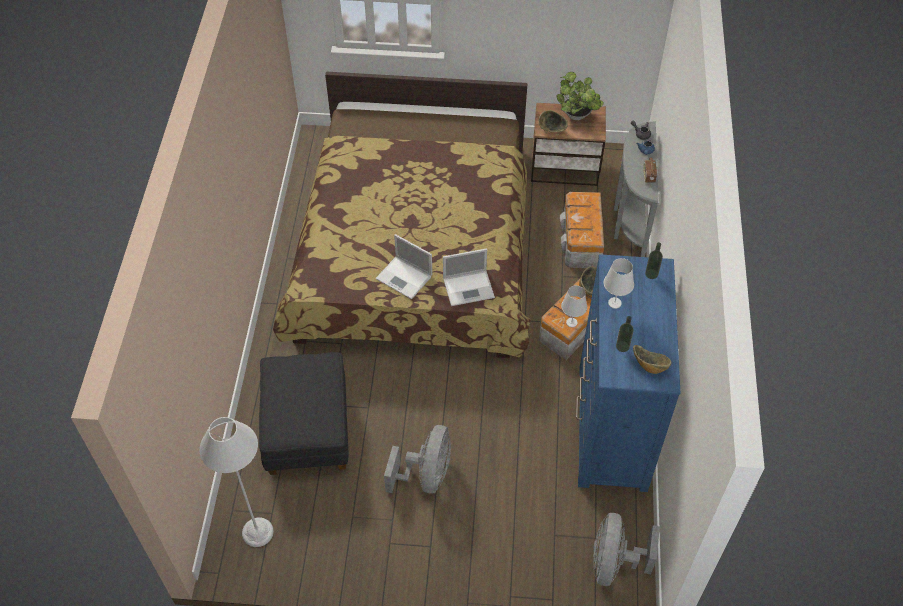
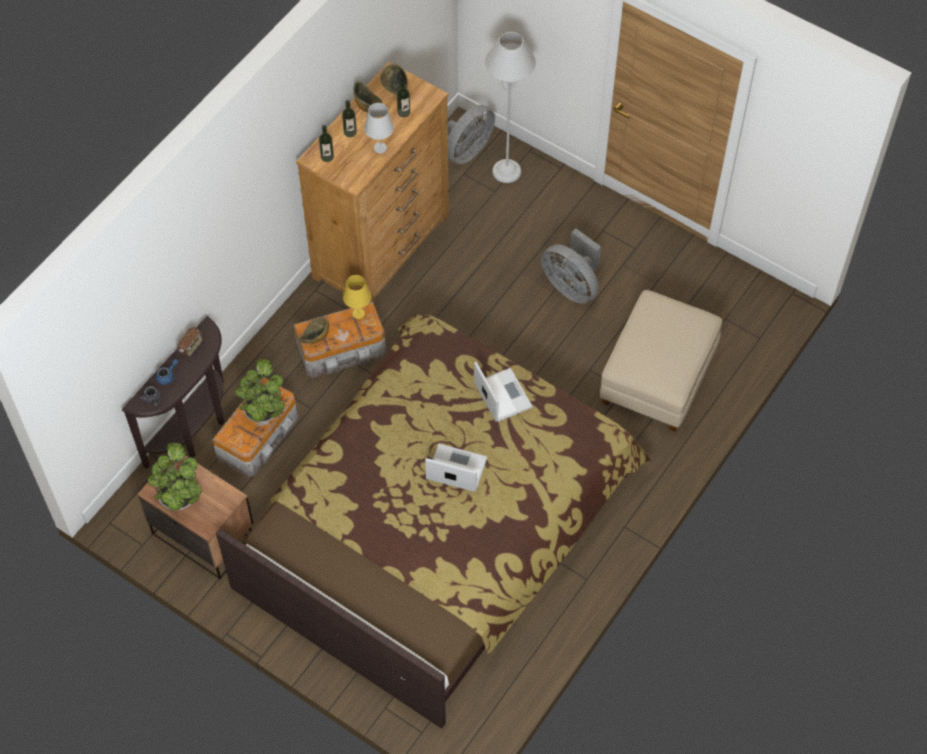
camera: 150 degrees left, 5 degrees up
grey floor lamp [200,417,274,547] -> grey floor lamp moved to [485,32,536,183]
black ottoman [259,352,348,475] -> beige ottoman [600,290,722,432]
grey fan [384,425,450,494] -> grey fan turned 90 degrees counterclockwise [541,229,601,304]
laptop [443,248,495,306] -> laptop moved to [425,443,487,492]
bowl [539,110,568,132] -> bowl moved to [353,81,383,112]
white table lamp [561,285,587,327] -> yellow table lamp [343,275,371,319]
blue dresser [576,254,680,492] -> brown dresser [296,62,449,303]
grey console table [614,121,659,257] -> brown console table [122,316,224,469]
none -> potted plant [236,359,284,423]
none -> bottle [342,100,357,137]

